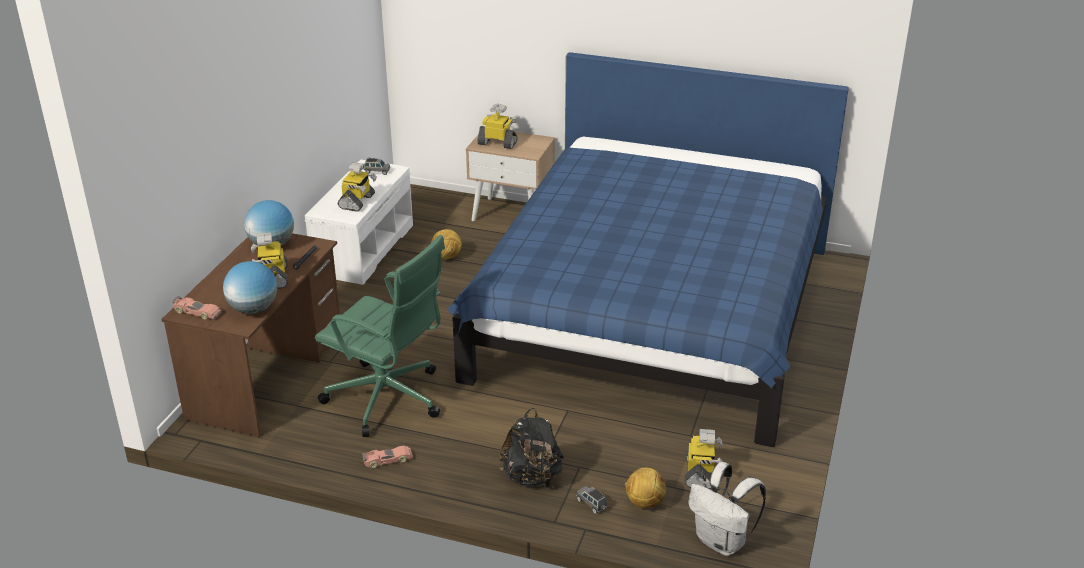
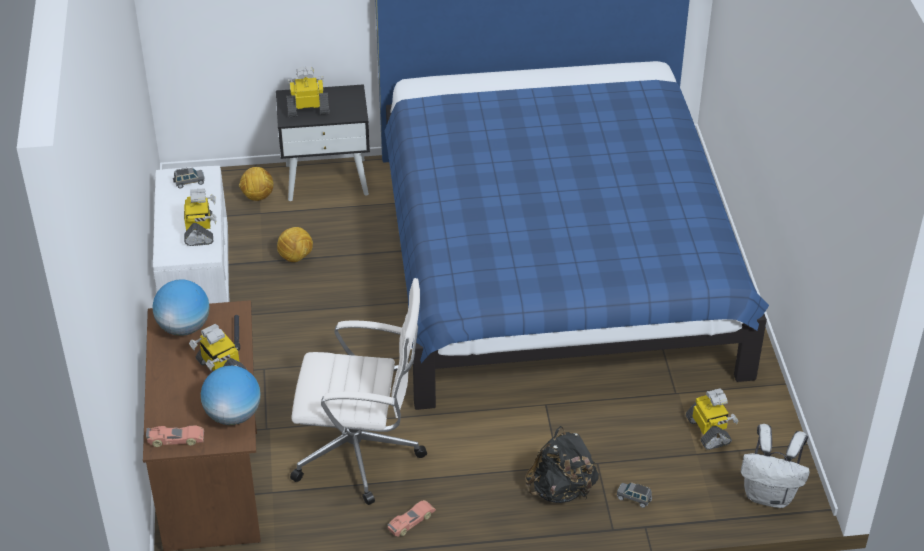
camera: 25 degrees left, 10 degrees up
green office chair [315,235,445,437] -> white office chair [290,278,427,505]
beige nightstand [466,132,555,221] -> black nightstand [276,84,370,201]
football [625,468,666,508] -> football moved to [239,167,274,201]

